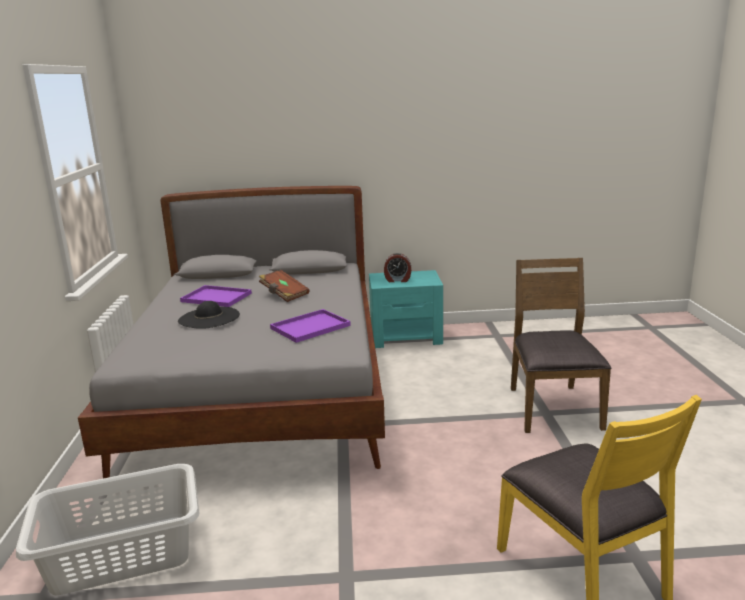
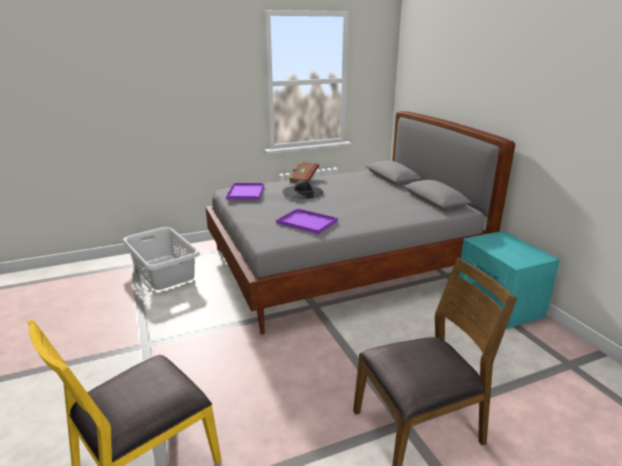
camera: 70 degrees right, 5 degrees up
purple tray [180,285,252,307] -> purple tray moved to [226,183,264,200]
brown book [259,270,310,302] -> brown book moved to [289,162,319,183]
alarm clock [384,253,411,282] -> none

